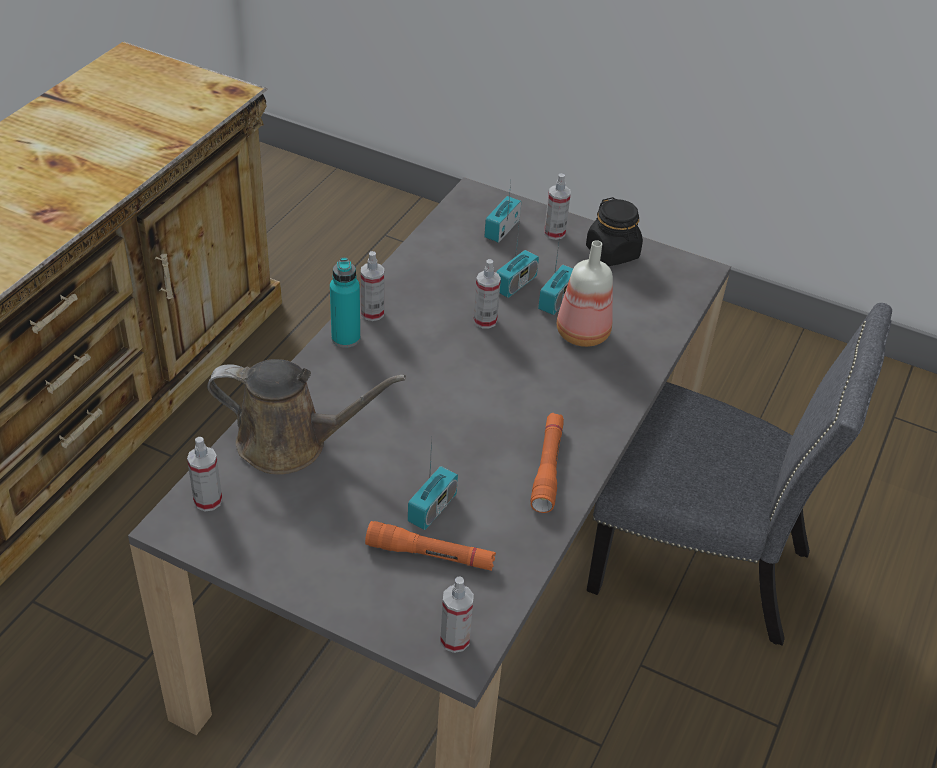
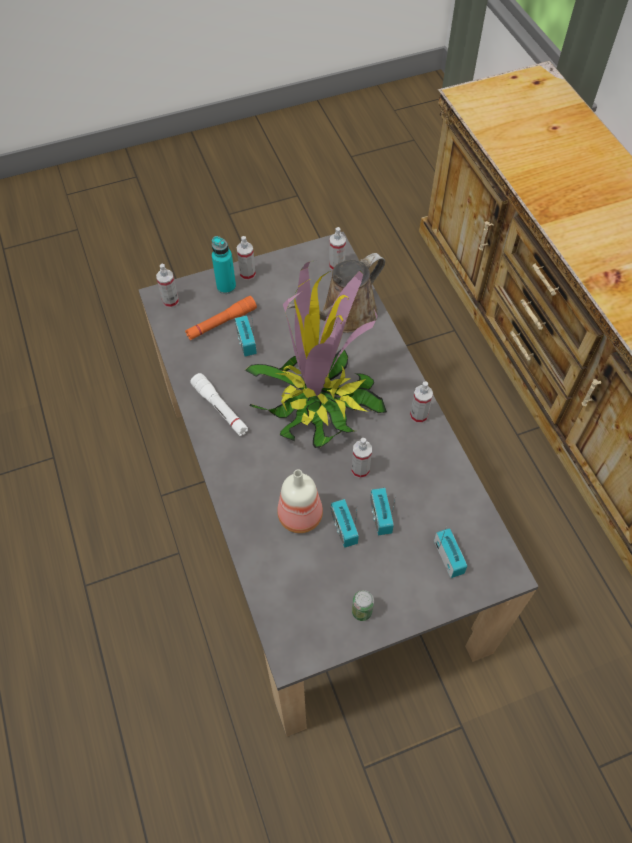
camera: 135 degrees right, 15 degrees up
turquoise bottle [330,258,360,348] -> turquoise bottle moved to [212,236,236,294]
orange flashlight [530,413,564,513] -> white flashlight [190,373,248,436]
spray bottle [544,173,571,240] -> spray bottle moved to [237,236,256,280]
black jar [586,197,643,266] -> can [352,590,374,621]
grey chair [587,303,892,646] -> none
none -> potted plant [245,260,387,448]

